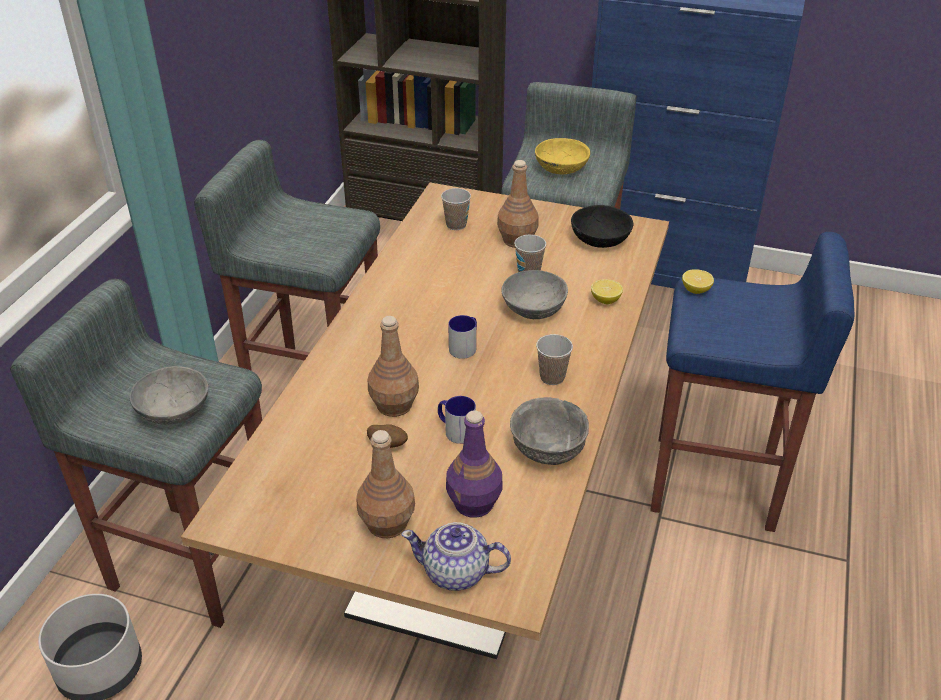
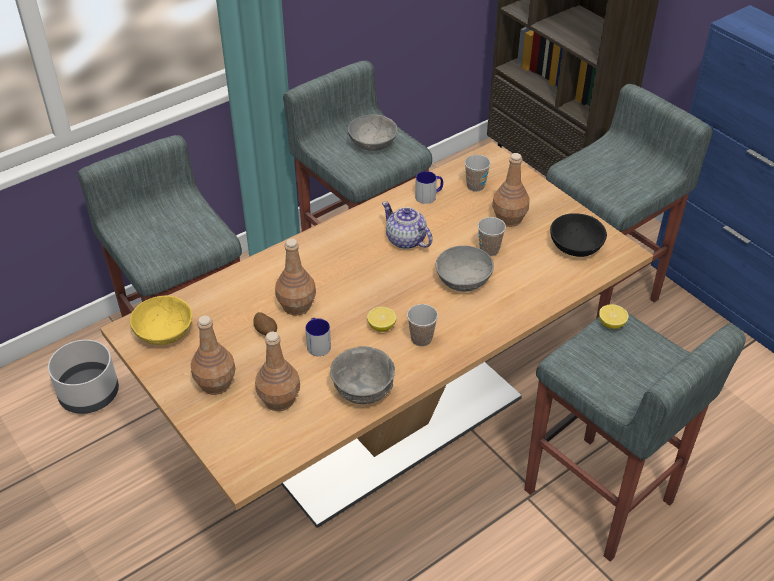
camera: 35 degrees right, 5 degrees up
grey bowl [129,366,208,425] -> grey bowl moved to [348,115,398,151]
teapot [401,522,511,591] -> teapot moved to [382,201,432,249]
purple bottle [446,410,502,518] -> brown bottle [255,332,300,411]
mug [448,315,477,359] -> mug moved to [415,171,443,204]
yellow bowl [535,138,590,175] -> yellow bowl moved to [130,295,192,345]
lemon [591,279,623,304] -> lemon moved to [367,307,397,332]
blue stool [650,232,854,532] -> grey stool [524,313,746,562]

